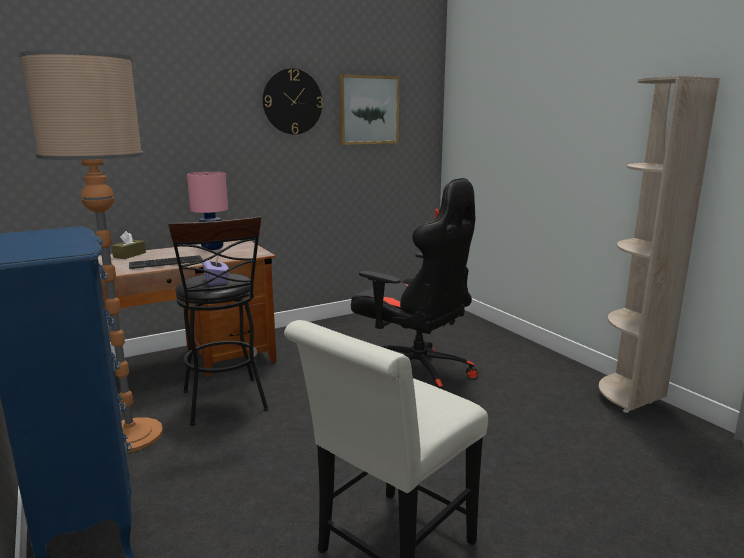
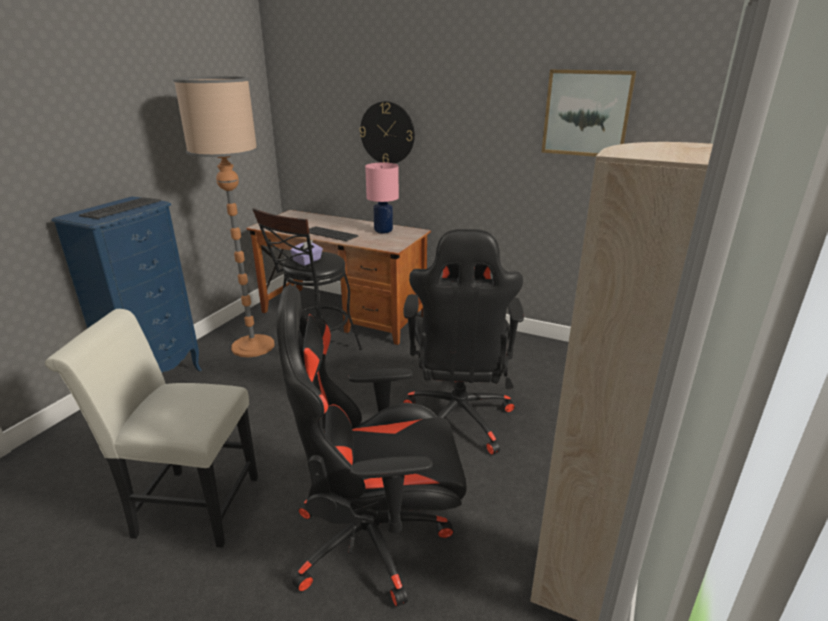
camera: 55 degrees right, 10 degrees up
brown tissue box [112,231,146,259] -> none
wall clock [263,68,323,134] -> wall clock moved to [360,101,415,164]
none -> keyboard [79,197,161,219]
none -> black office chair [276,284,467,607]

